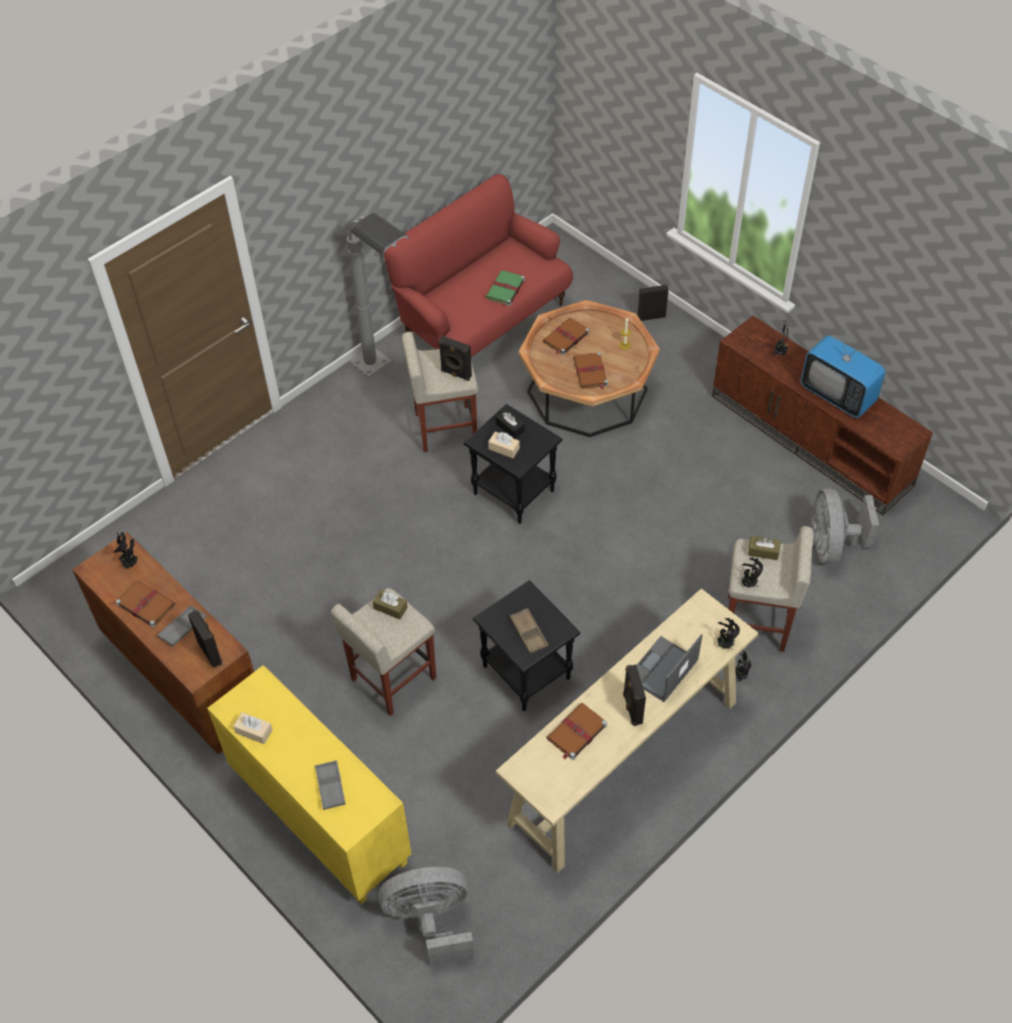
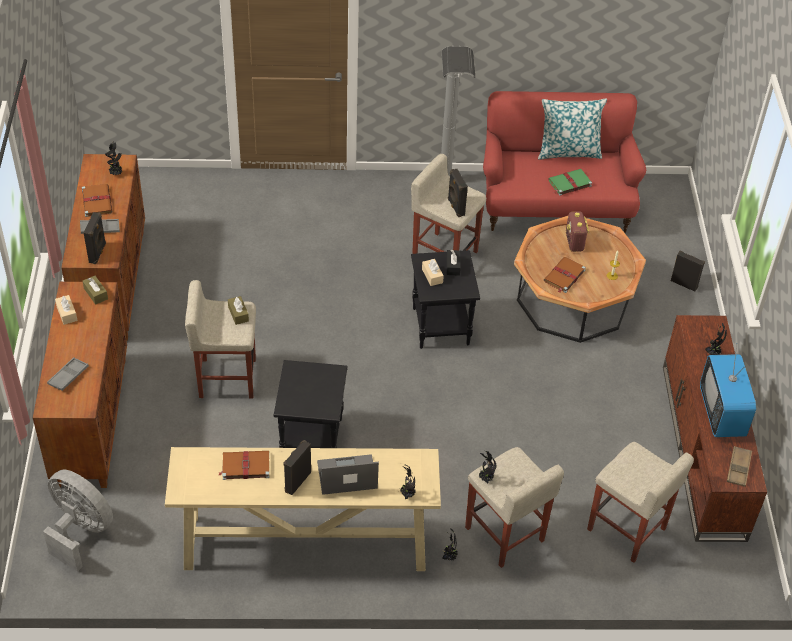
camera: 40 degrees right, 5 degrees down
yellow cabinet [207,665,412,905] -> brown cabinet [33,282,127,488]
brown tray [510,608,548,654] -> brown tray moved to [727,446,752,487]
brown book [543,318,589,355] -> radio [566,211,589,252]
brown tissue box [748,536,781,560] -> brown tissue box moved to [83,276,108,305]
grey fan [811,488,879,564] -> beige stool [587,442,694,563]
none -> pillow [538,98,607,160]

